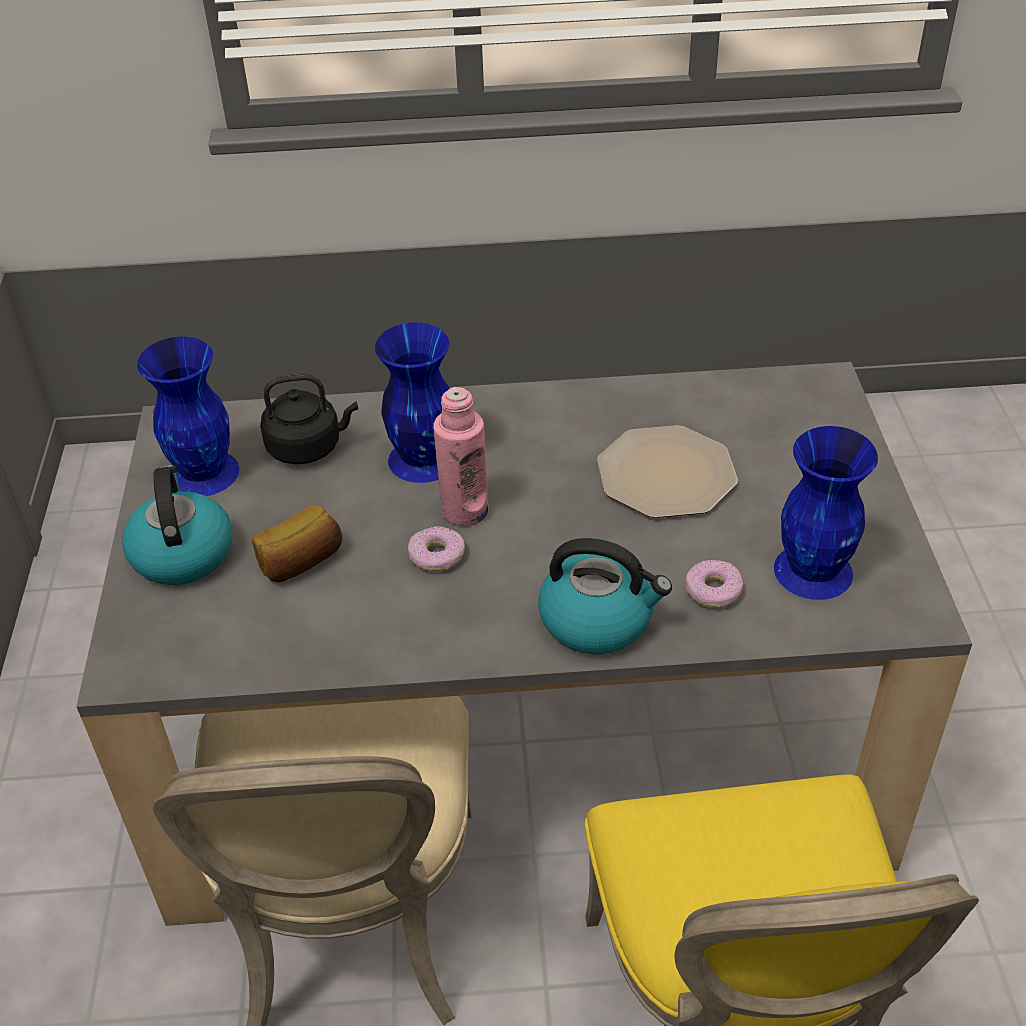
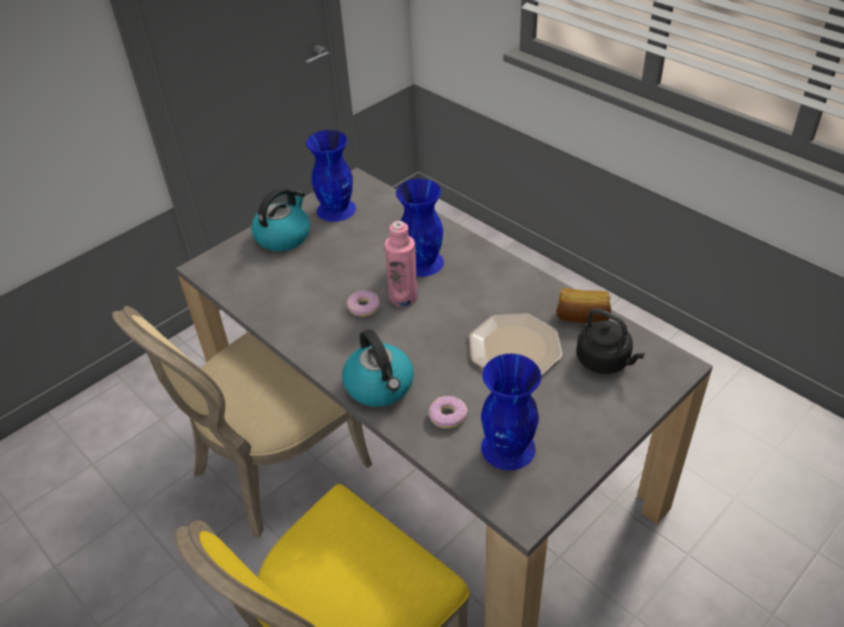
camera: 50 degrees right, 0 degrees up
bread [252,505,342,583] -> bread moved to [556,288,611,323]
black kettle [260,374,358,464] -> black kettle moved to [576,309,645,374]

